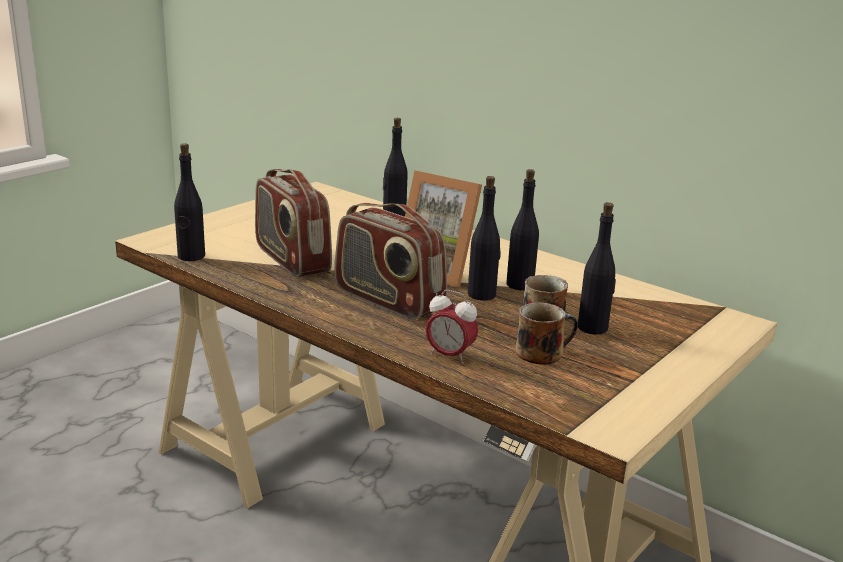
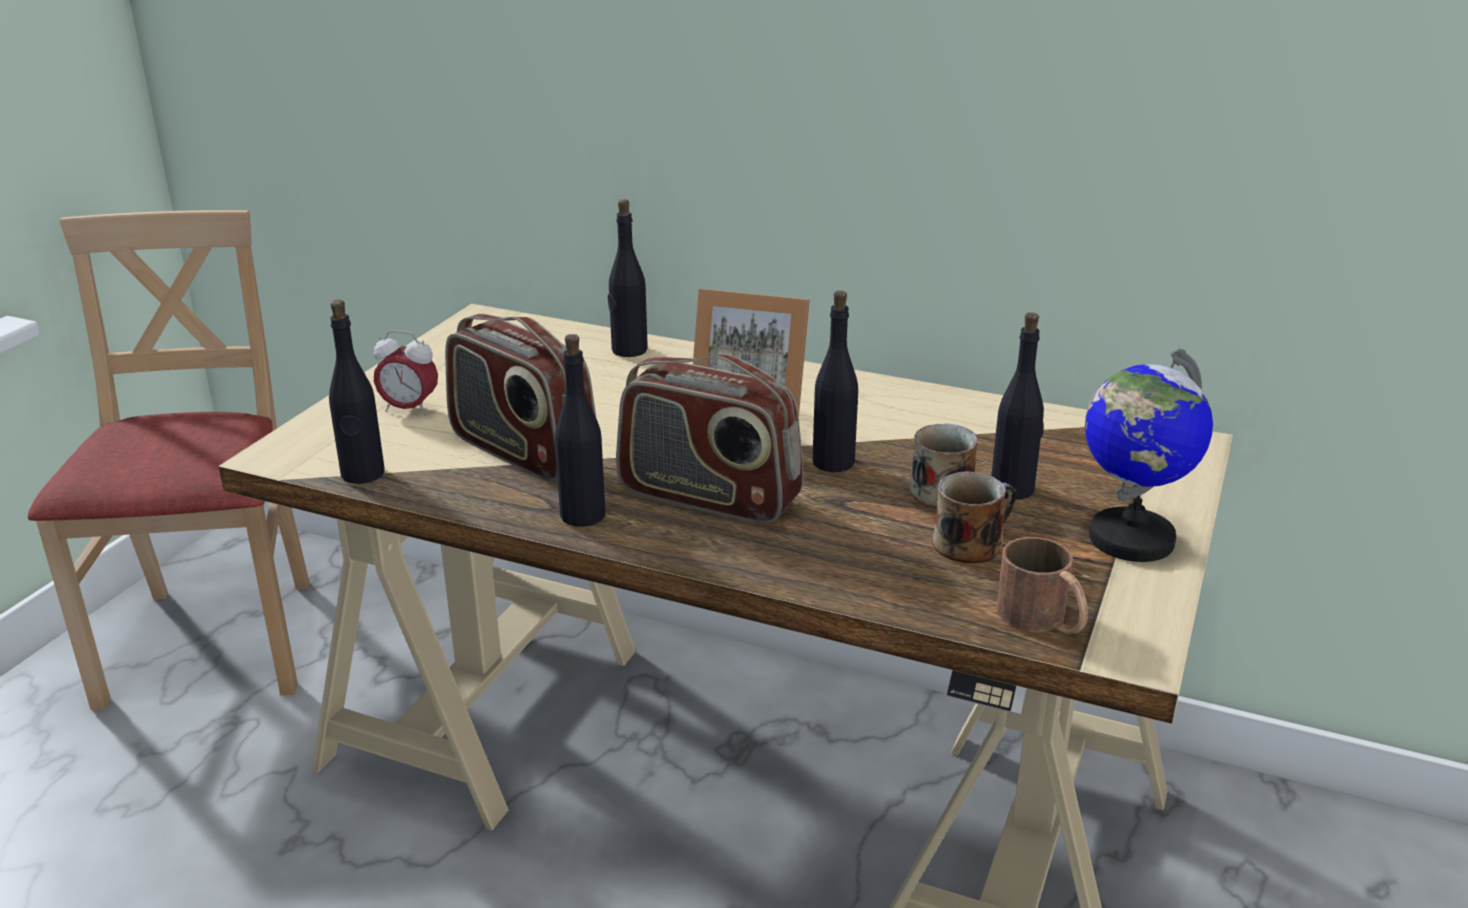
camera: 15 degrees left, 5 degrees up
alarm clock [425,290,478,364] -> alarm clock moved to [373,330,438,416]
black bottle [506,169,539,290] -> black bottle moved to [555,334,605,527]
none -> beige chair [28,210,310,710]
none -> brown mug [996,537,1088,634]
none -> globe [1085,348,1213,562]

